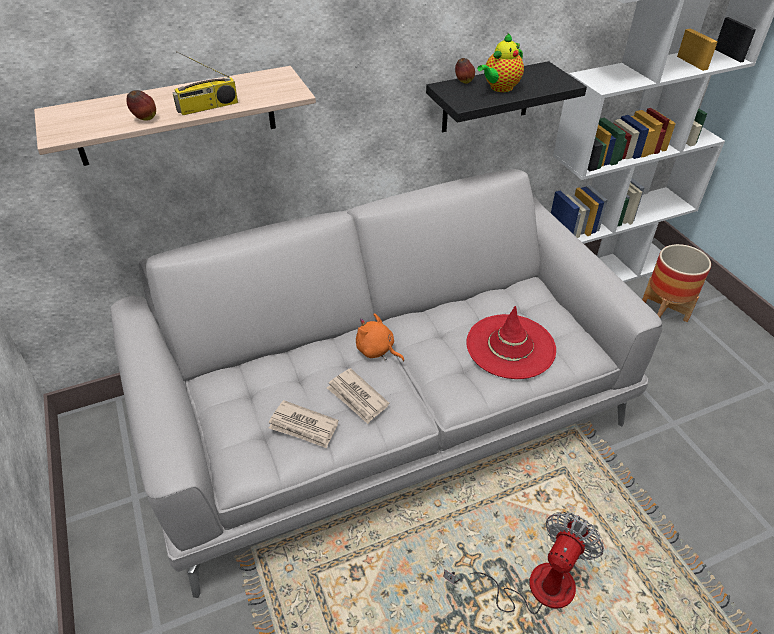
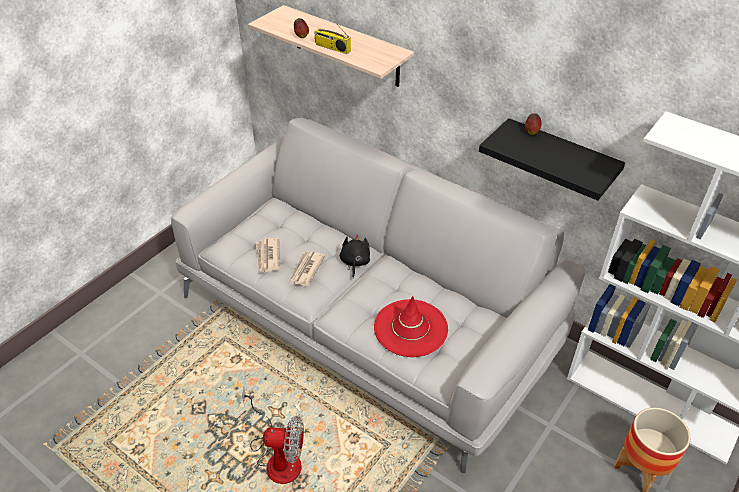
camera: 60 degrees right, 0 degrees up
orange plush toy [356,313,404,361] -> black plush toy [340,234,370,278]
teapot [477,33,524,92] -> none

